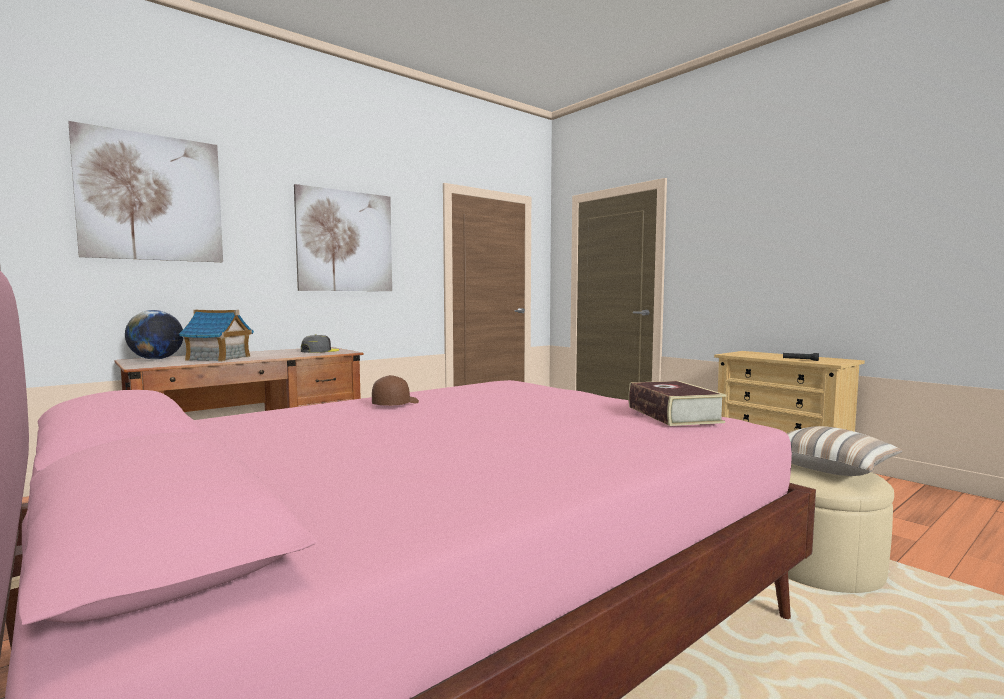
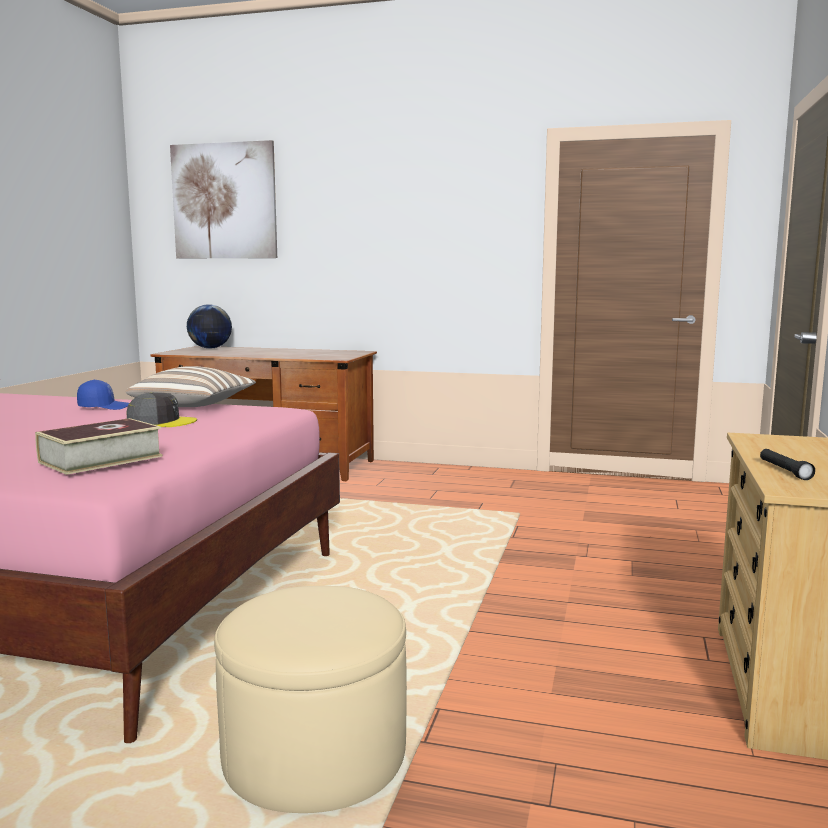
camera: 55 degrees right, 5 degrees up
toy house [179,310,254,362] -> none
picture [294,184,392,291] -> none
grey cap [301,334,339,353] -> grey cap moved to [127,392,197,427]
brown cap [372,375,419,406] -> blue cap [77,379,129,410]
pillow [787,426,903,476] -> pillow moved to [126,366,256,407]

